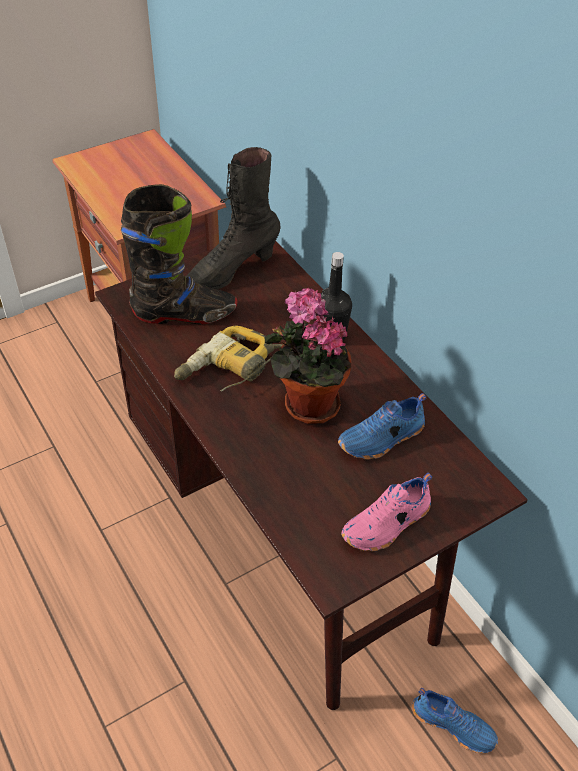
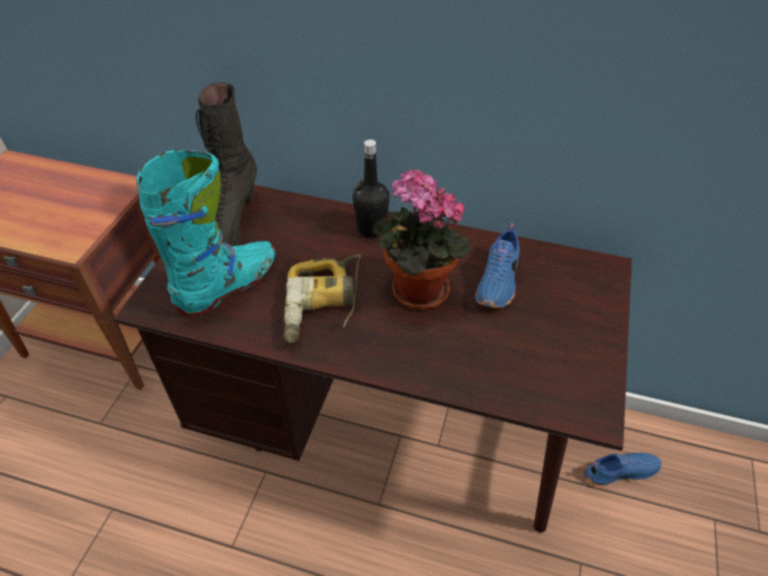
camera: 40 degrees left, 0 degrees up
black boot [121,184,237,325] -> turquoise boot [136,150,275,316]
pink shoe [341,473,432,551] -> none

